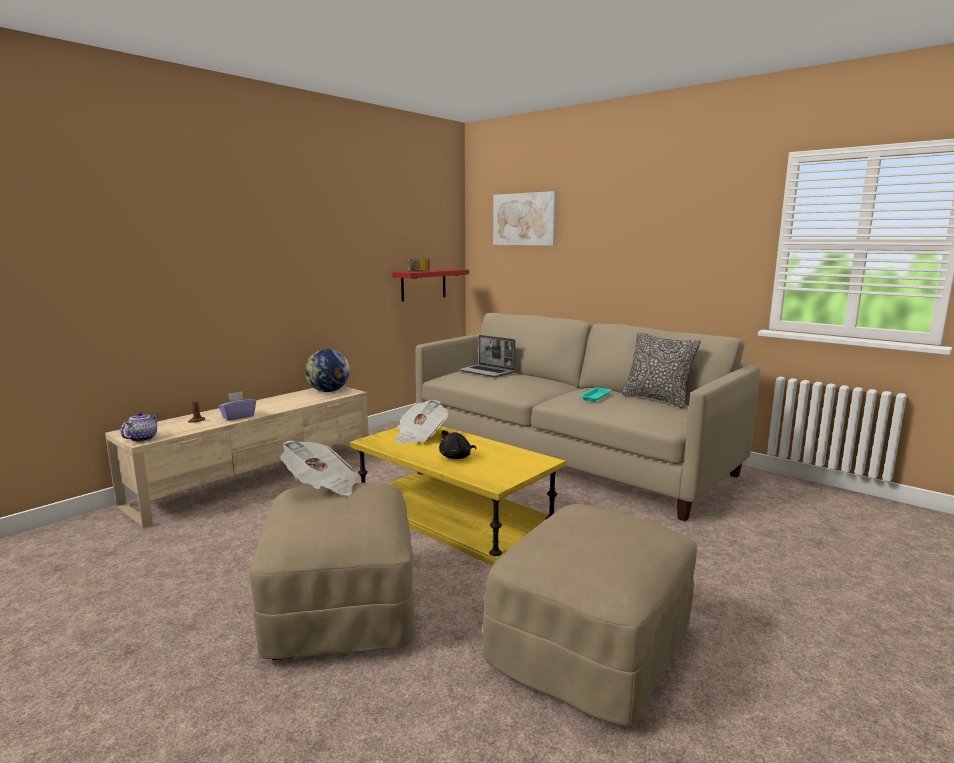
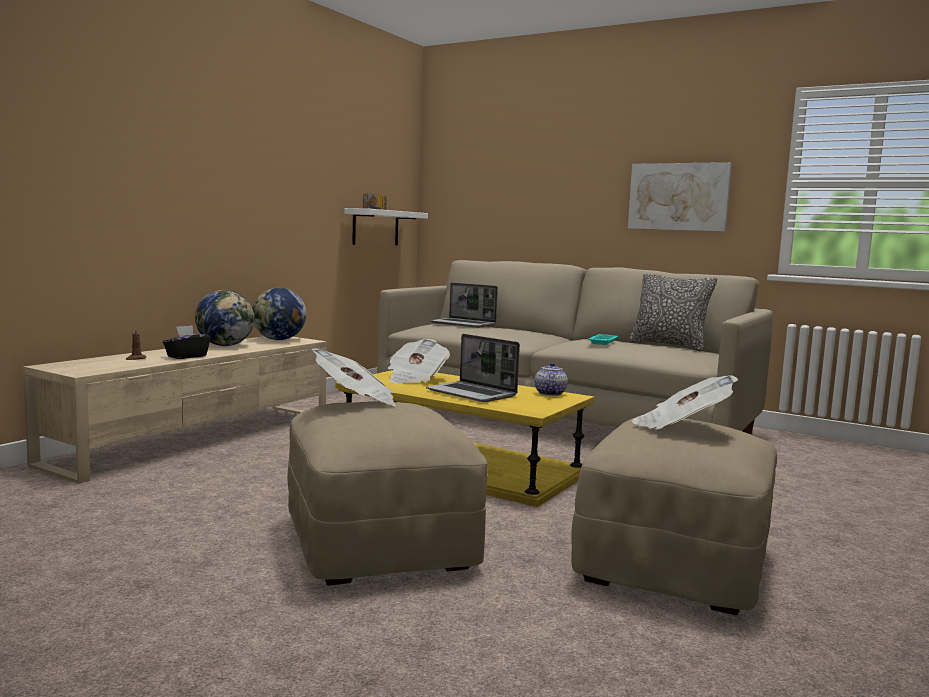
camera: 10 degrees left, 5 degrees down
teapot [120,412,159,442] -> teapot moved to [534,362,568,396]
purple tissue box [218,391,256,421] -> black tissue box [163,325,210,359]
red shelf [392,269,469,302] -> white shelf [344,208,428,245]
black plush toy [439,430,476,459] -> laptop [426,334,520,402]
picture [493,191,557,246] -> picture moved to [628,162,732,232]
none -> globe [195,290,255,346]
none -> newspaper [632,375,738,430]

